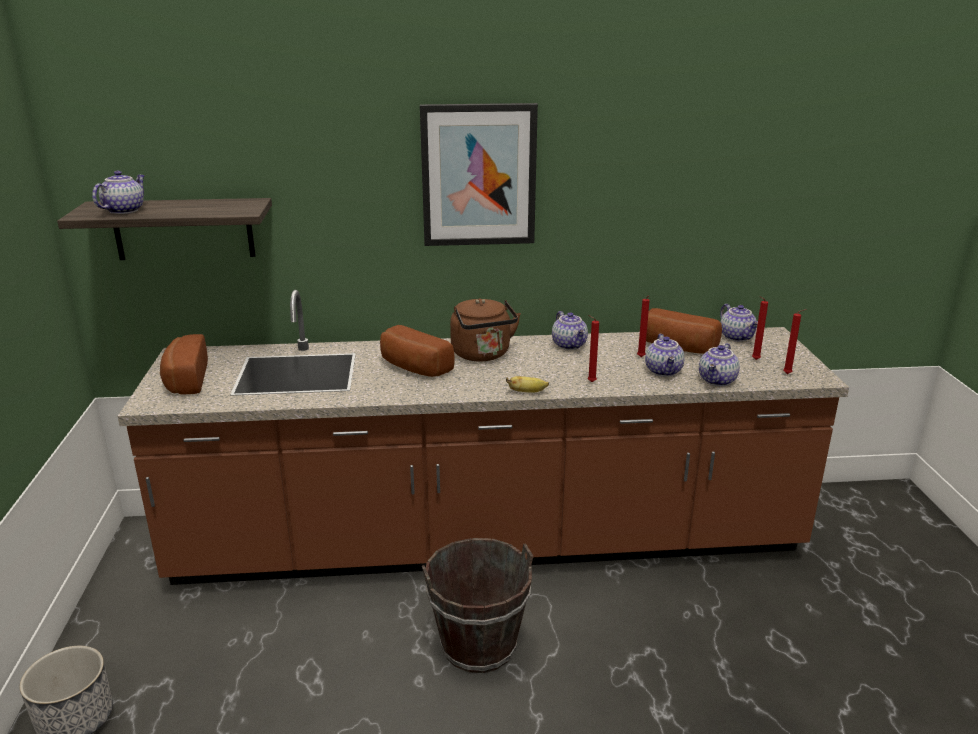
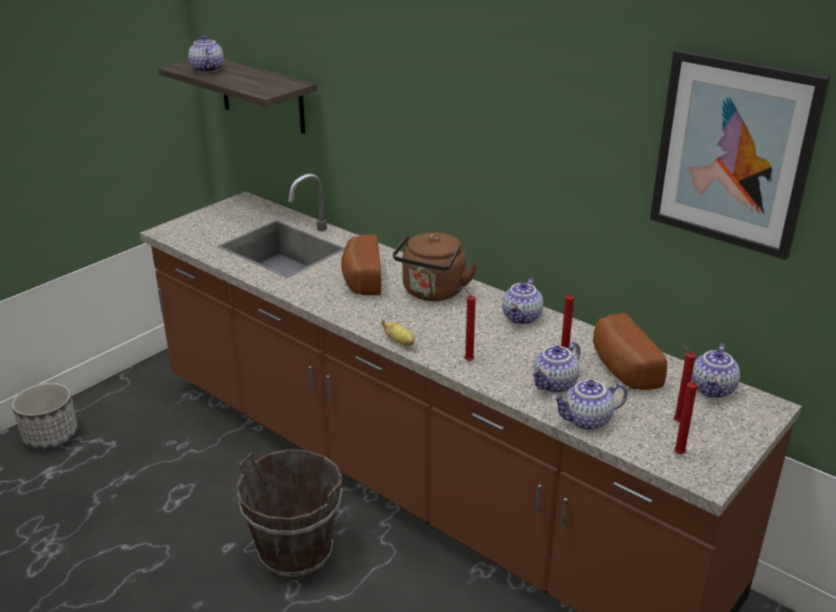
camera: 45 degrees right, 5 degrees up
teapot [92,171,145,214] -> teapot turned 90 degrees counterclockwise [188,35,224,73]
bread [160,334,208,395] -> none
picture [420,103,538,246] -> picture moved to [650,49,830,260]

